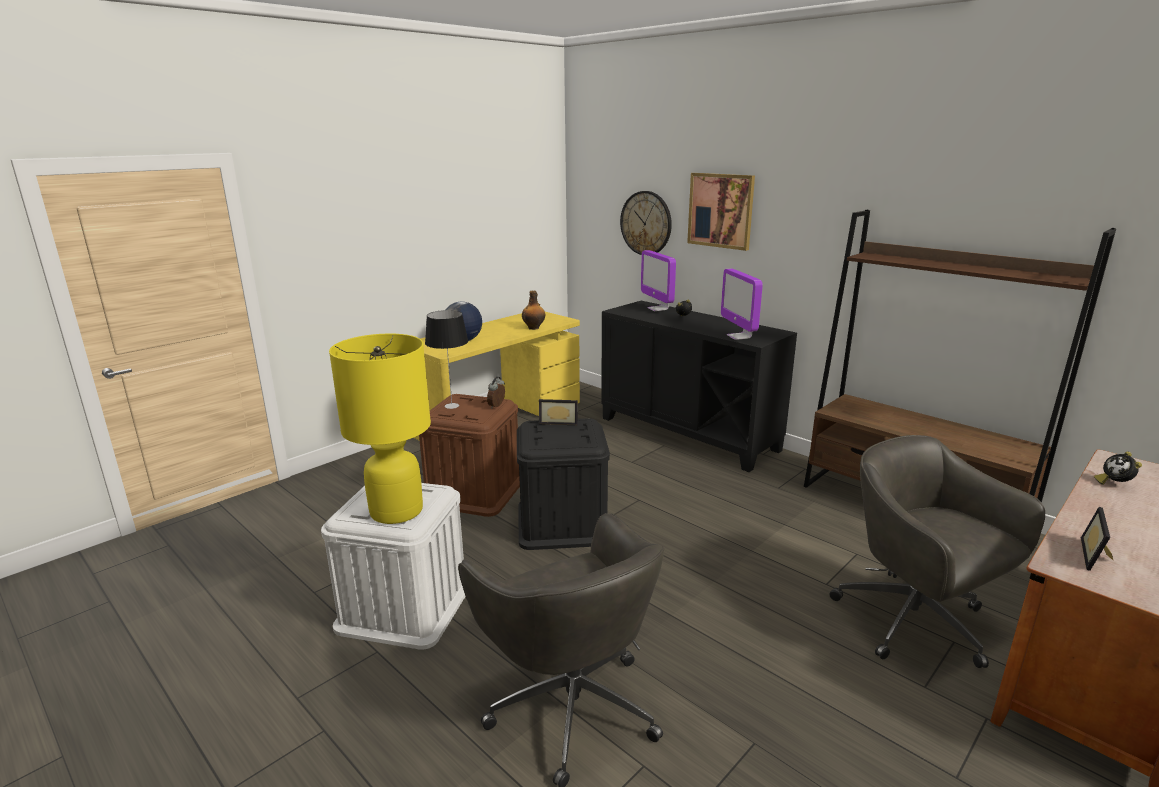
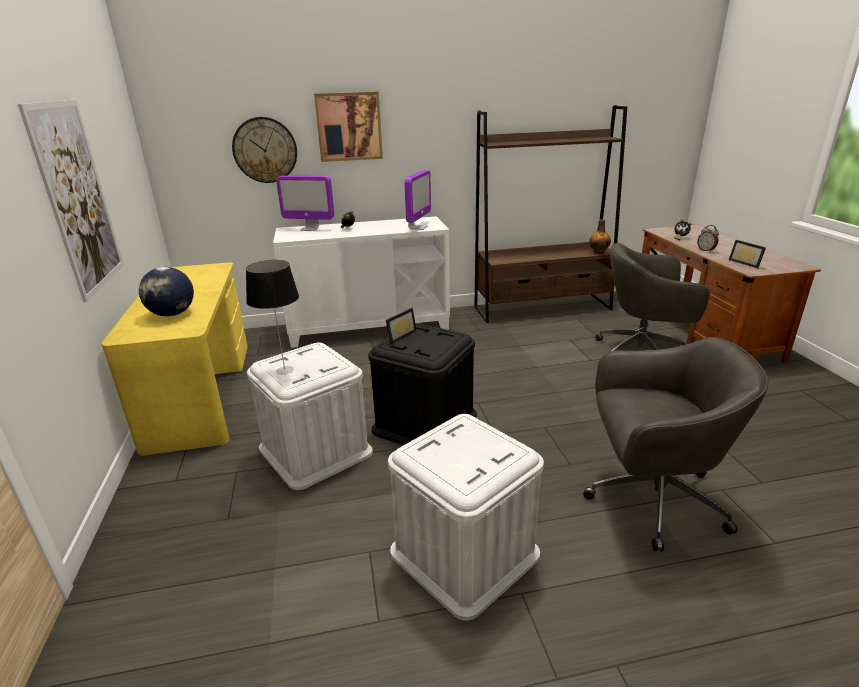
camera: 55 degrees left, 5 degrees up
yellow table lamp [329,334,431,524] -> none
brown storage box [419,394,520,517] -> white storage box [247,342,373,490]
alarm clock [487,377,505,409] -> alarm clock moved to [697,225,719,252]
bottle [522,291,545,330] -> bottle moved to [589,219,611,254]
black cabinet [601,301,797,472] -> white cabinet [273,216,450,348]
monitor [721,268,763,340] -> monitor turned 90 degrees counterclockwise [404,170,431,230]
none -> picture [18,100,124,302]

